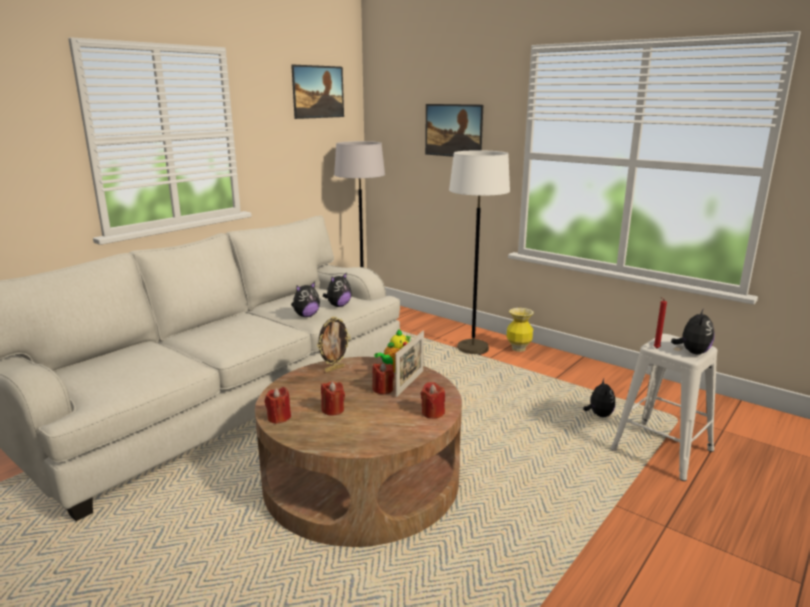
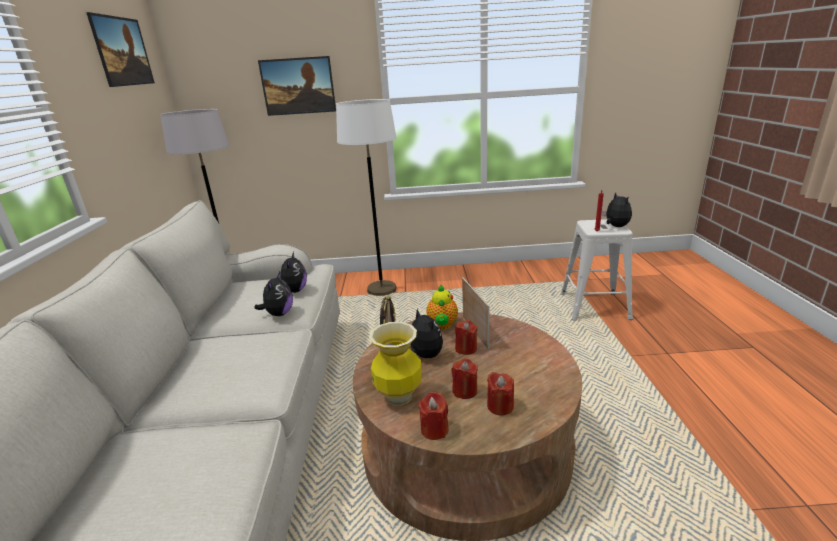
camera: 40 degrees left, 5 degrees up
red candle [421,382,445,419] -> red candle moved to [487,372,514,416]
vase [506,308,534,352] -> vase moved to [369,322,422,406]
plush toy [583,379,615,417] -> plush toy moved to [411,309,443,358]

